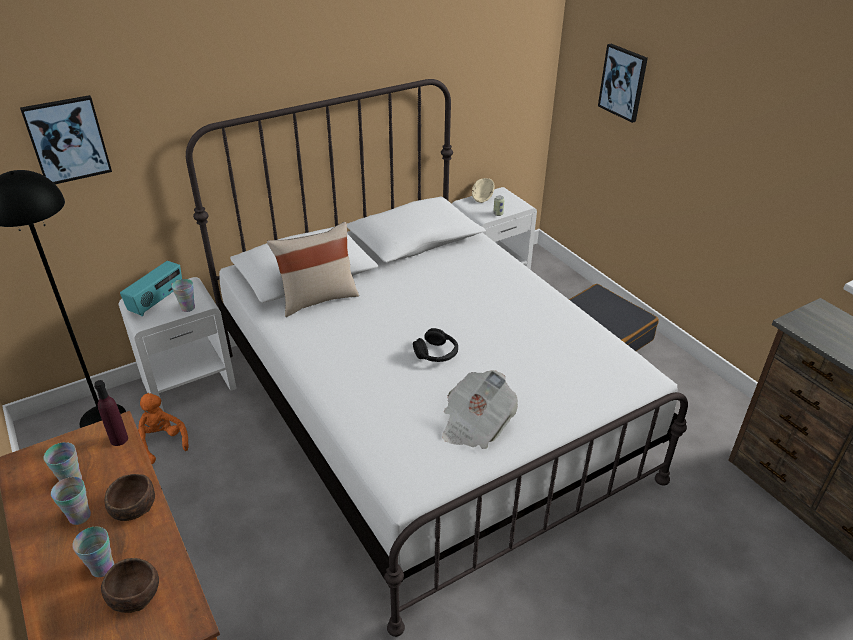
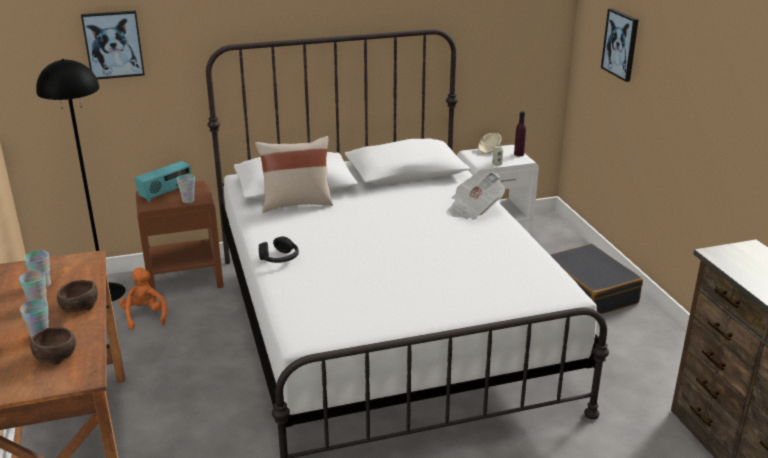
camera: 15 degrees right, 10 degrees down
purple bottle [94,380,128,446] -> purple bottle moved to [514,111,526,156]
white nightstand [119,277,237,411] -> brown nightstand [136,181,224,298]
black headphones [413,328,458,362] -> black headphones moved to [259,236,299,263]
newspaper [442,370,518,449] -> newspaper moved to [446,172,505,220]

